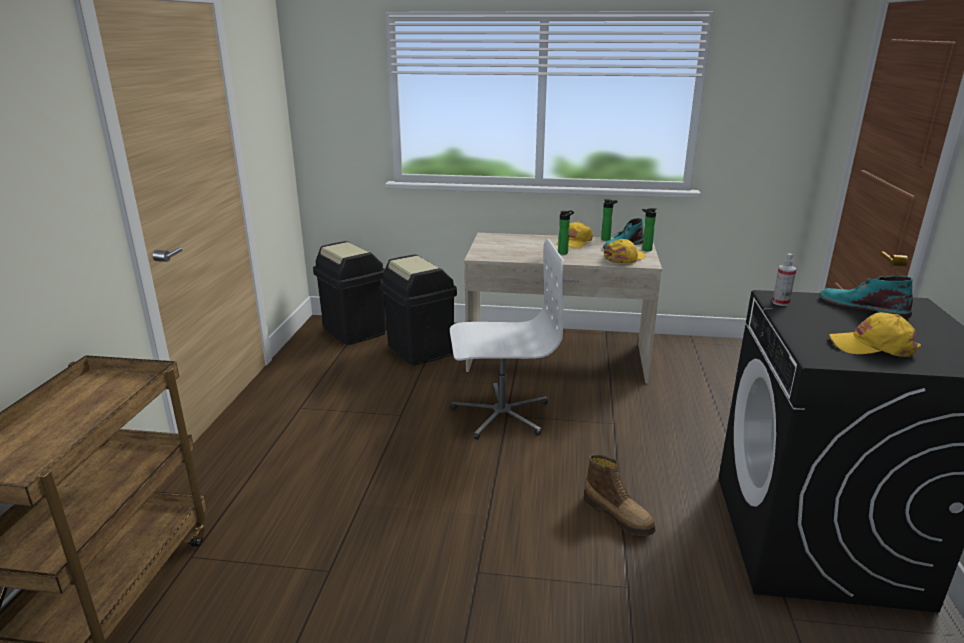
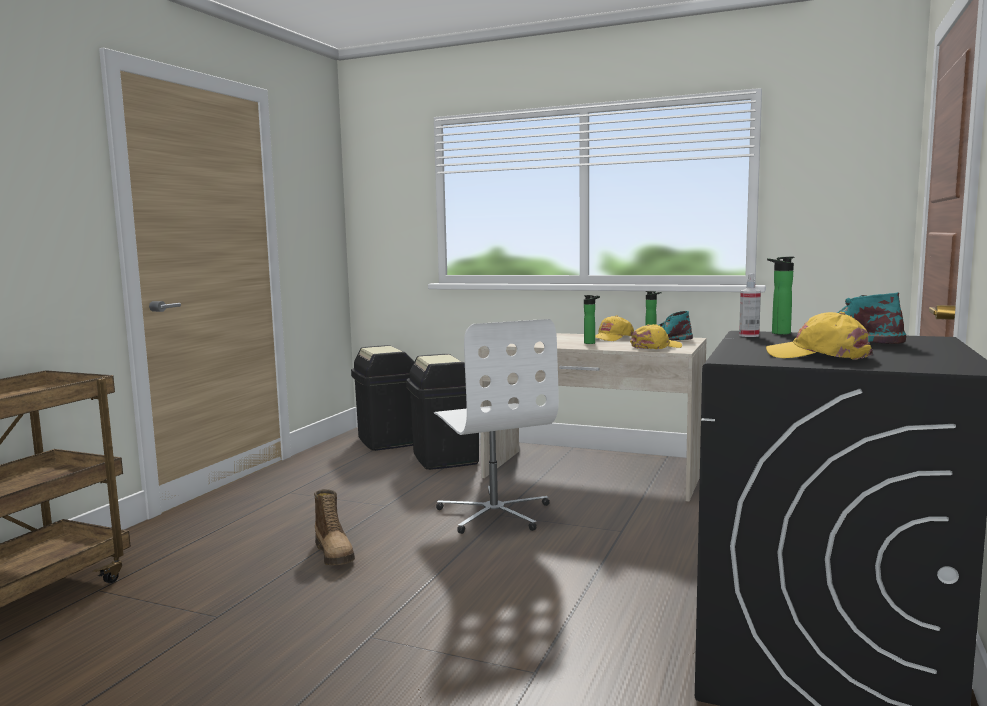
camera: 15 degrees right, 15 degrees down
white office chair [450,239,564,440] -> white office chair turned 60 degrees clockwise [434,319,559,534]
boot [584,454,655,536] -> boot moved to [314,489,355,565]
bottle [642,208,656,251] -> bottle moved to [767,257,795,335]

